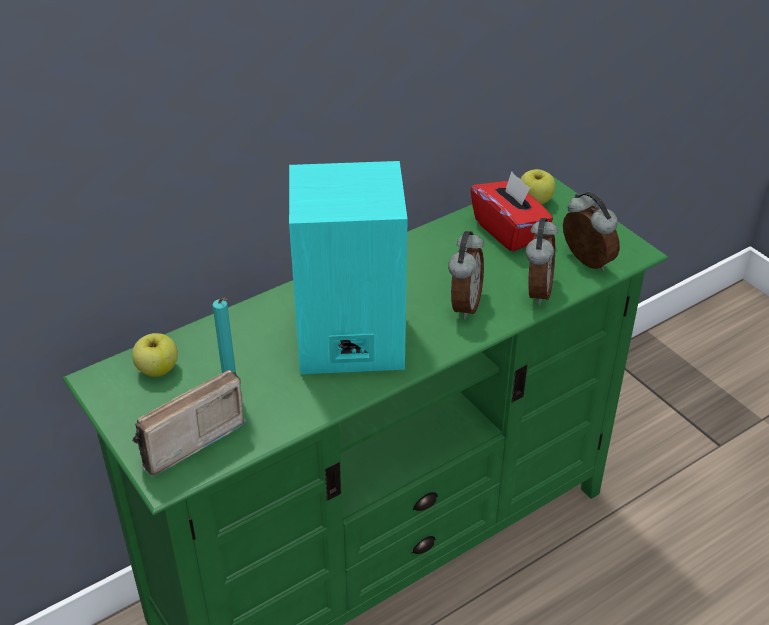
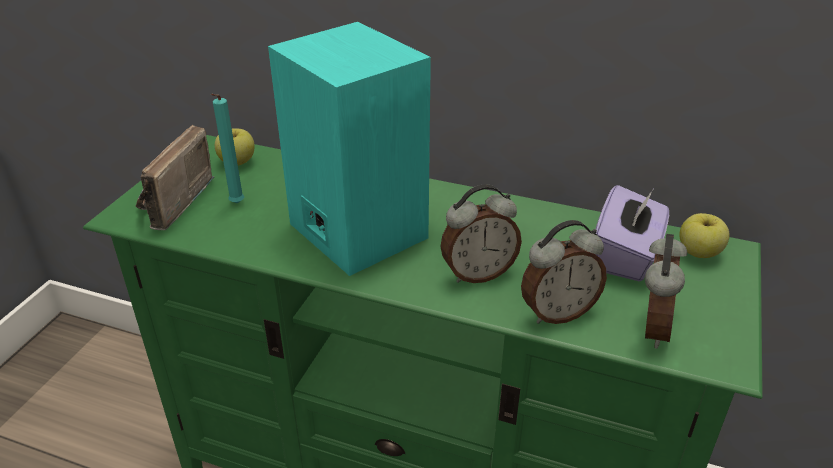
camera: 55 degrees right, 5 degrees down
radio [132,370,247,476] -> radio turned 90 degrees counterclockwise [135,125,214,230]
red tissue box [470,172,553,252] -> purple tissue box [595,185,669,281]

